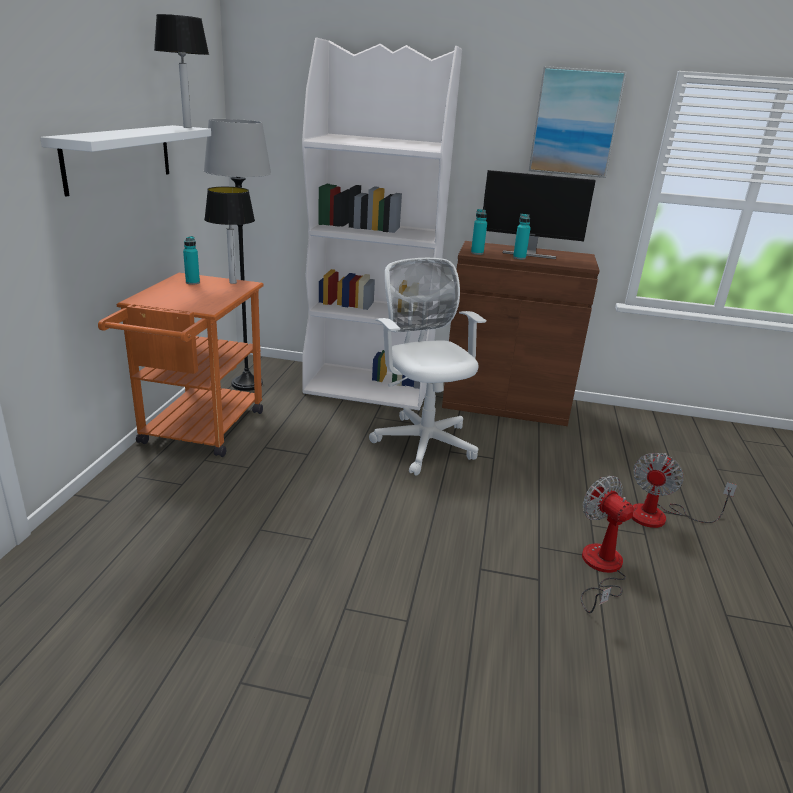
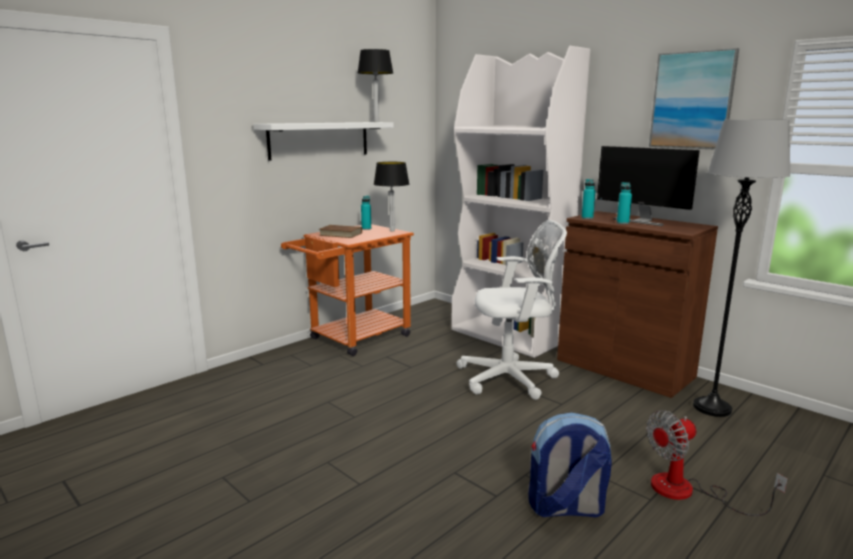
camera: 35 degrees right, 10 degrees down
grey floor lamp [204,119,271,391] -> grey floor lamp moved to [693,119,791,417]
white office chair [369,258,486,476] -> white office chair turned 75 degrees clockwise [457,220,567,400]
fan [581,476,634,613] -> backpack [528,412,612,517]
none -> brown book [319,225,362,238]

